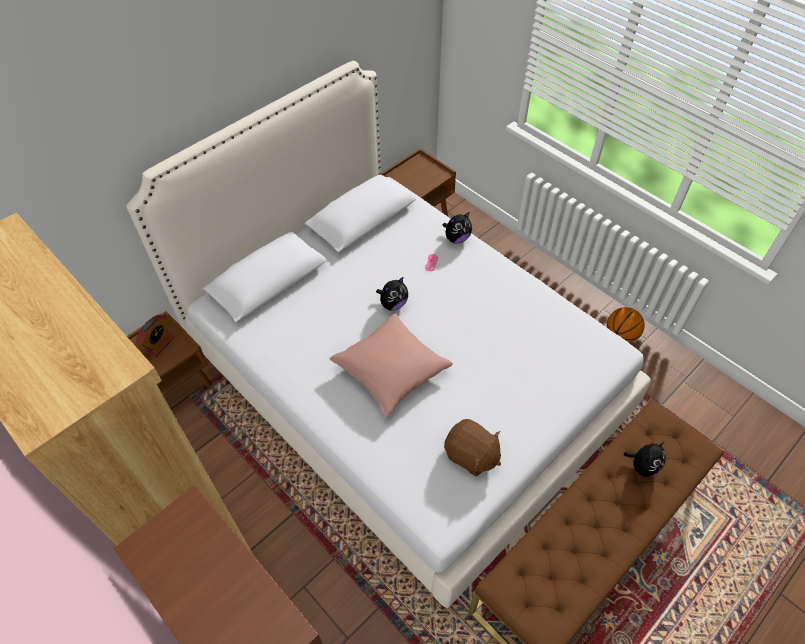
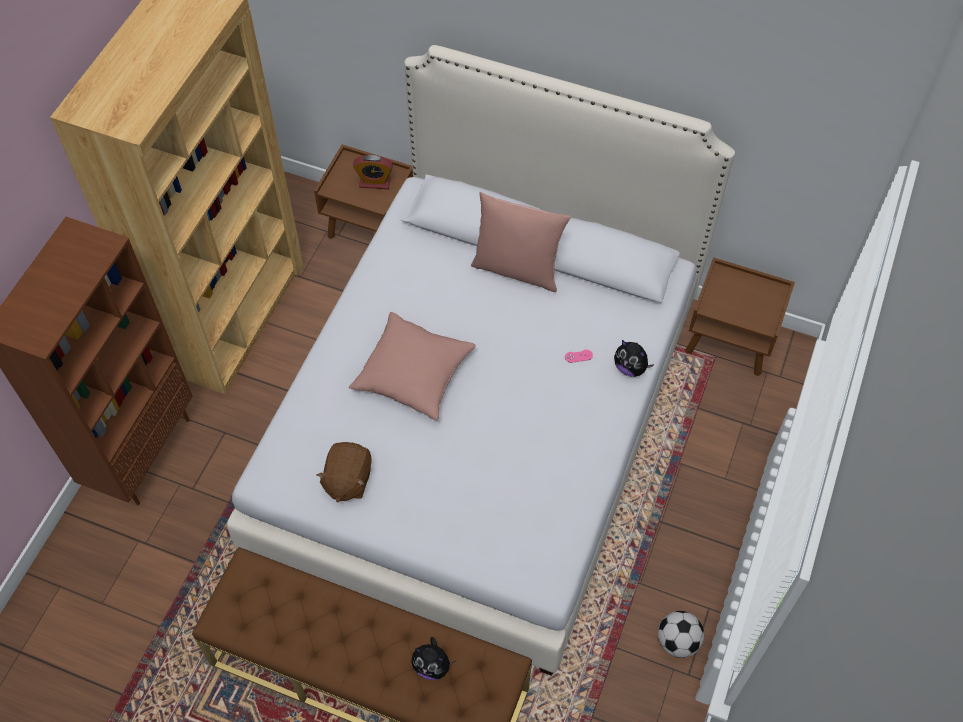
camera: 65 degrees right, 5 degrees up
plush toy [376,277,408,311] -> none
basketball [607,307,645,343] -> football [658,611,704,658]
none -> pink pillow [471,192,571,292]

